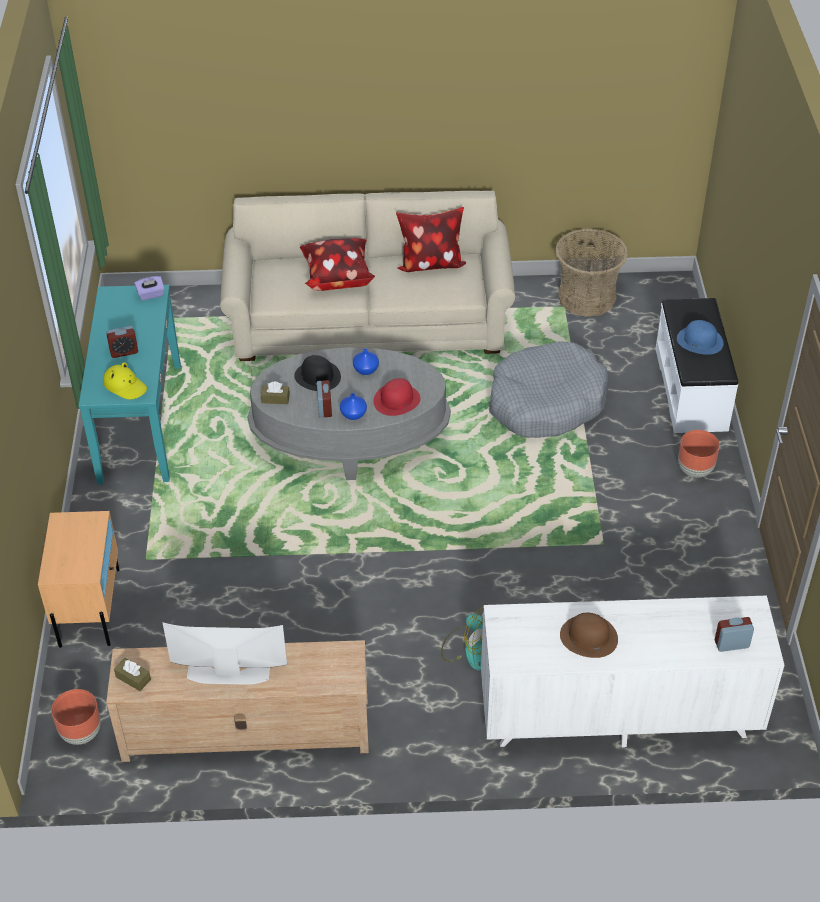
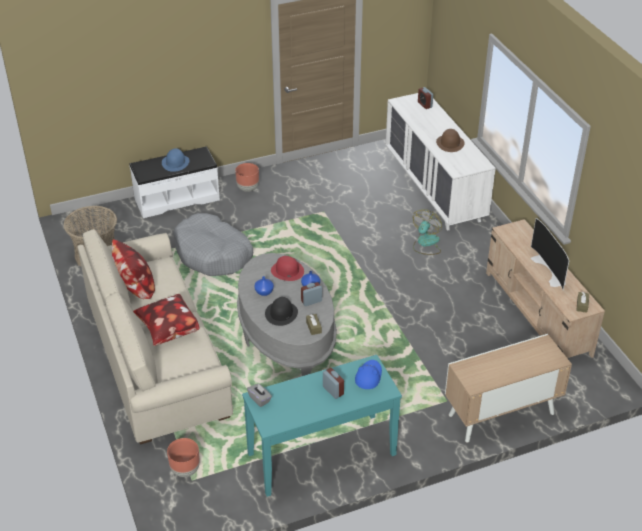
camera: 110 degrees left, 5 degrees down
beige nightstand [38,511,119,648] -> cabinet [445,334,572,443]
brown planter [51,689,101,745] -> brown planter moved to [167,438,200,477]
yellow hat [103,362,147,399] -> blue hat [355,360,382,389]
purple tissue box [134,276,165,301] -> grey tissue box [247,383,272,407]

